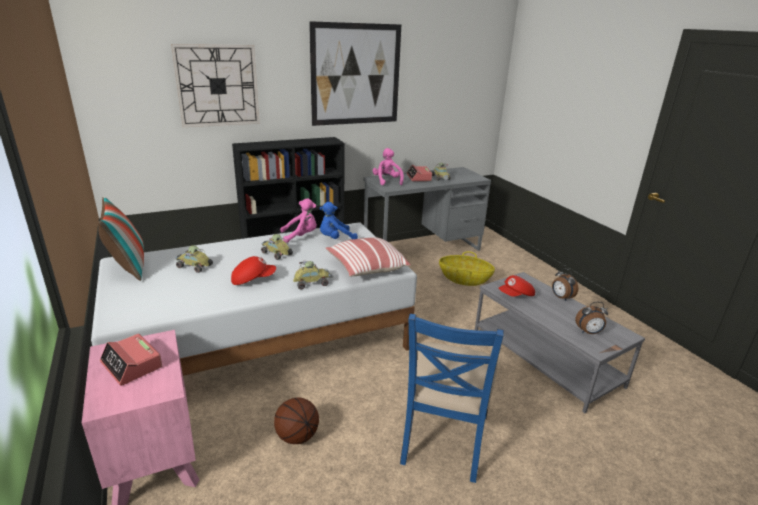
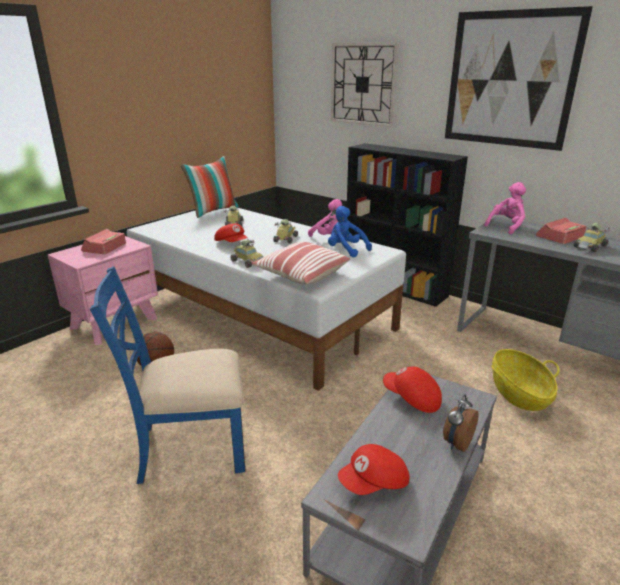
camera: 65 degrees right, 0 degrees up
alarm clock [575,302,608,334] -> red cap [338,444,409,495]

